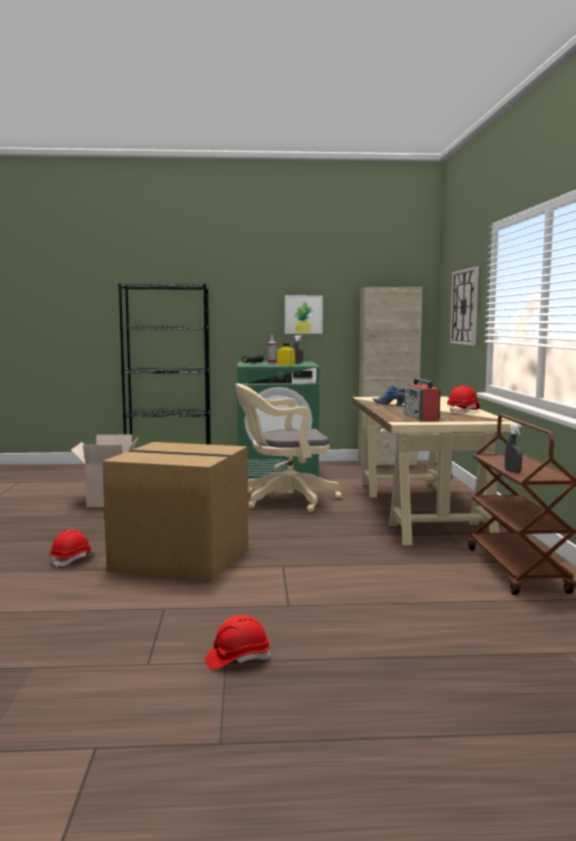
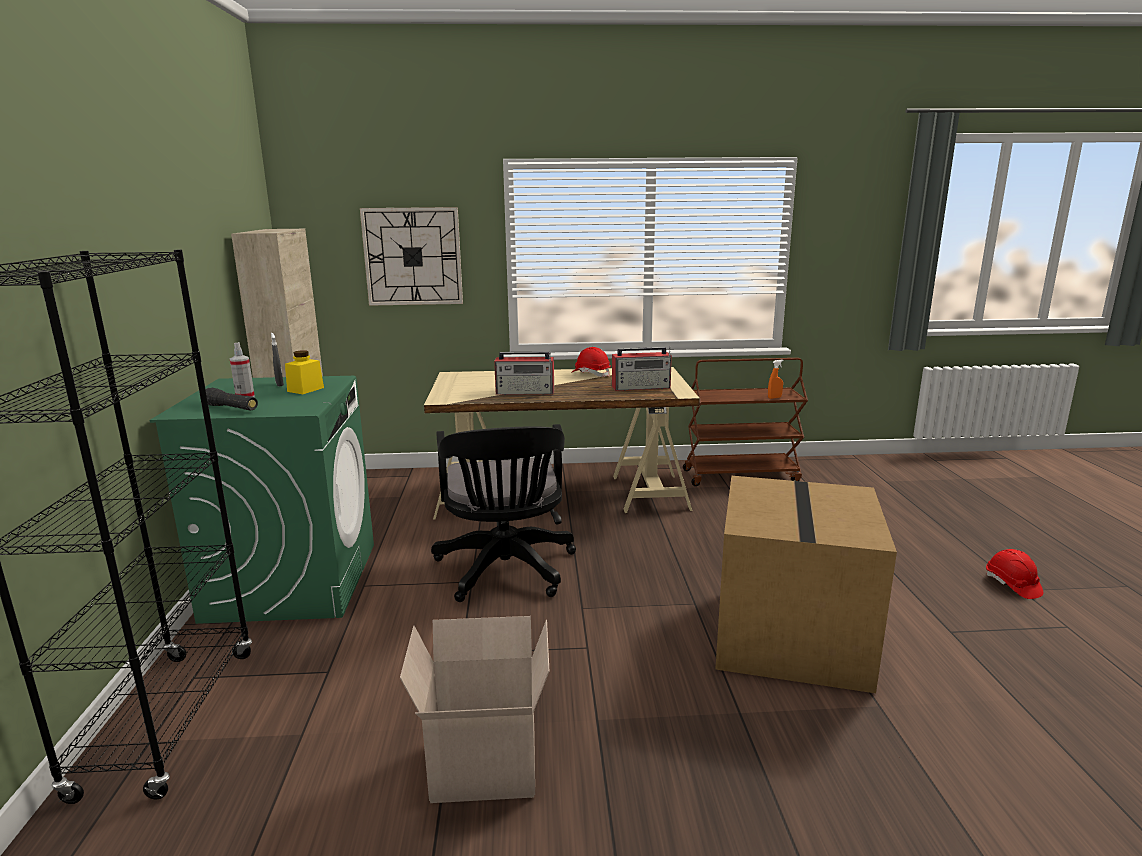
camera: 90 degrees left, 10 degrees up
red hard hat [50,529,95,568] -> none
beige office chair [236,383,342,512] -> black office chair [431,424,576,602]
picture [285,295,323,334] -> none
blue shoe [373,386,405,405] -> radio [494,352,554,395]
grey spray bottle [505,424,522,473] -> orange spray bottle [768,360,783,399]

